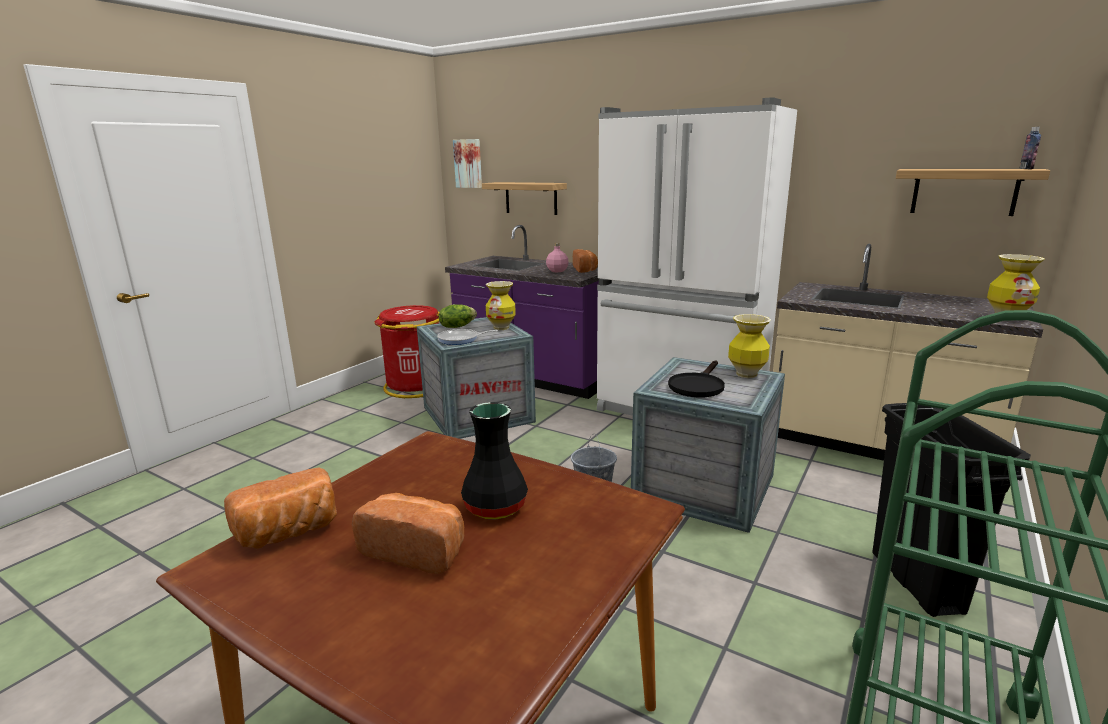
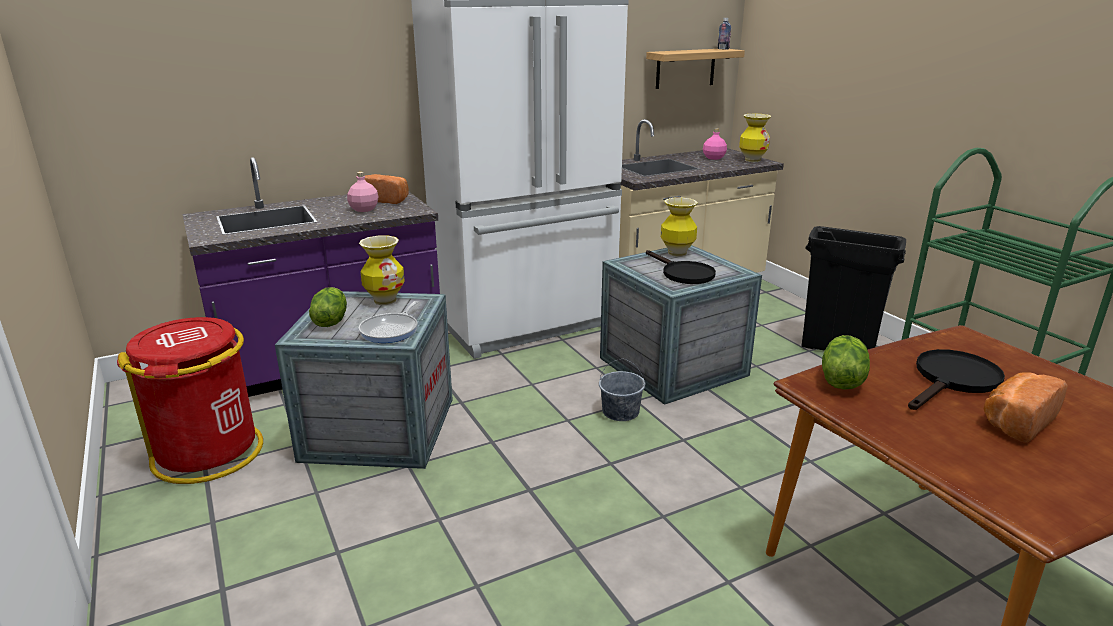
camera: 60 degrees left, 5 degrees up
bread [224,467,337,549] -> none
picture [453,139,482,188] -> none
black vase [461,402,528,519] -> black frying pan [908,349,1005,410]
shelf [482,182,567,215] -> none
none -> pink bottle [703,129,727,160]
none -> lettuce [822,335,870,390]

